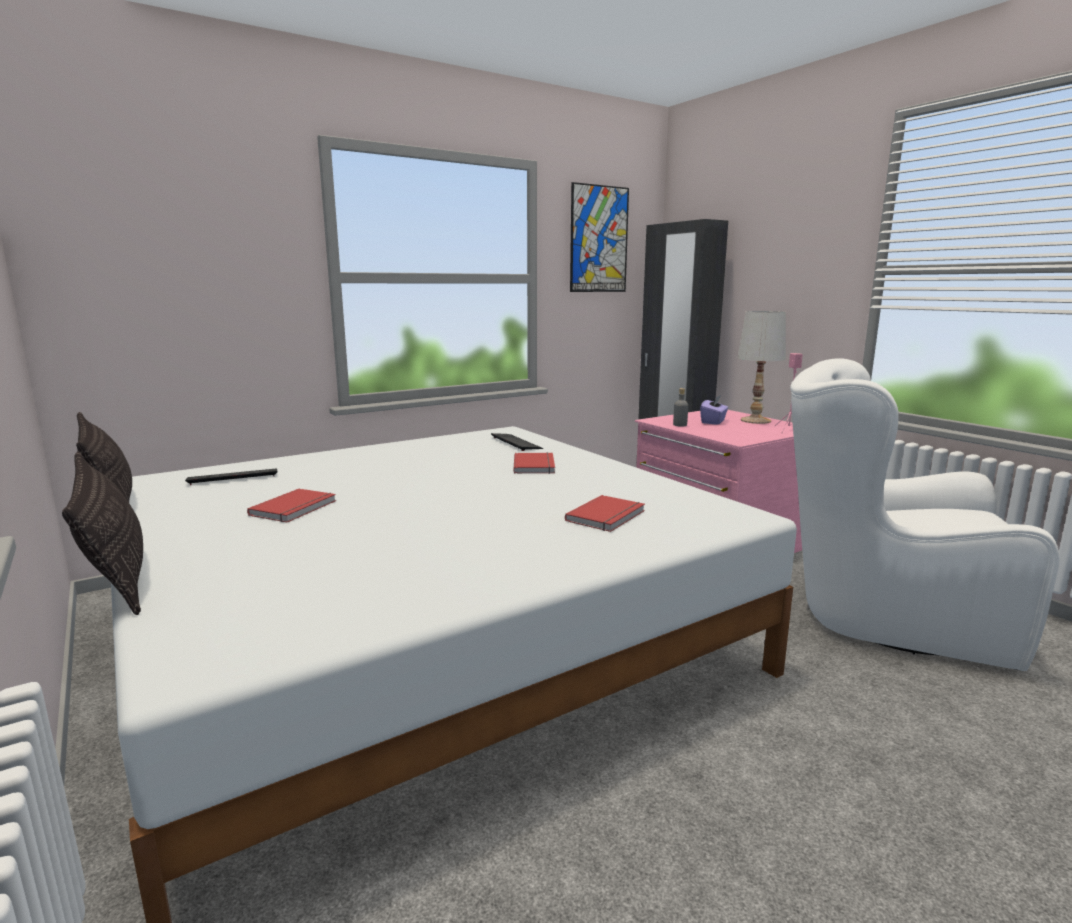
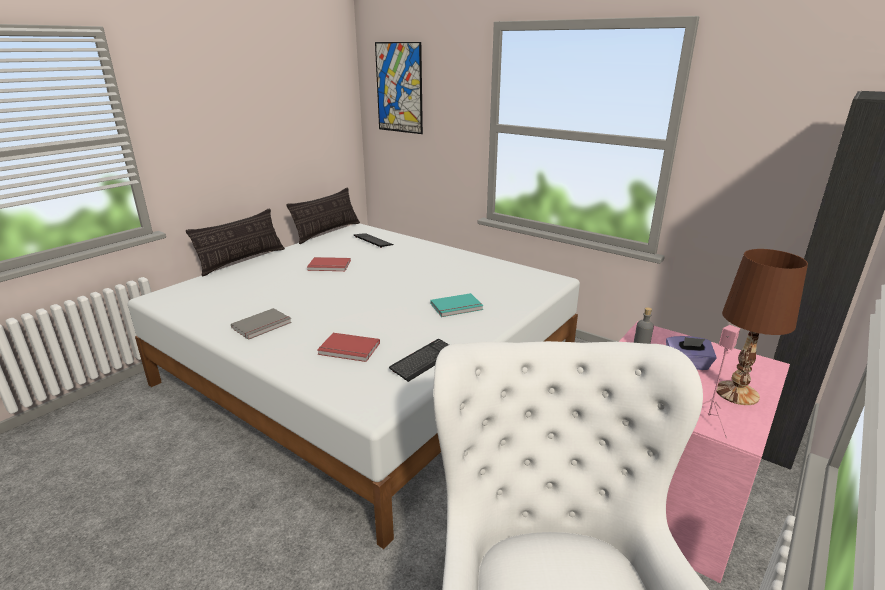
camera: 70 degrees right, 10 degrees up
keyboard [491,433,543,451] -> keyboard moved to [389,339,449,382]
red book [514,452,555,474] -> turquoise book [430,293,483,317]
picture [570,182,629,292] -> picture moved to [375,42,423,134]
white table lamp [738,311,786,424] -> brown table lamp [716,249,808,405]
none -> grey book [231,308,292,340]

